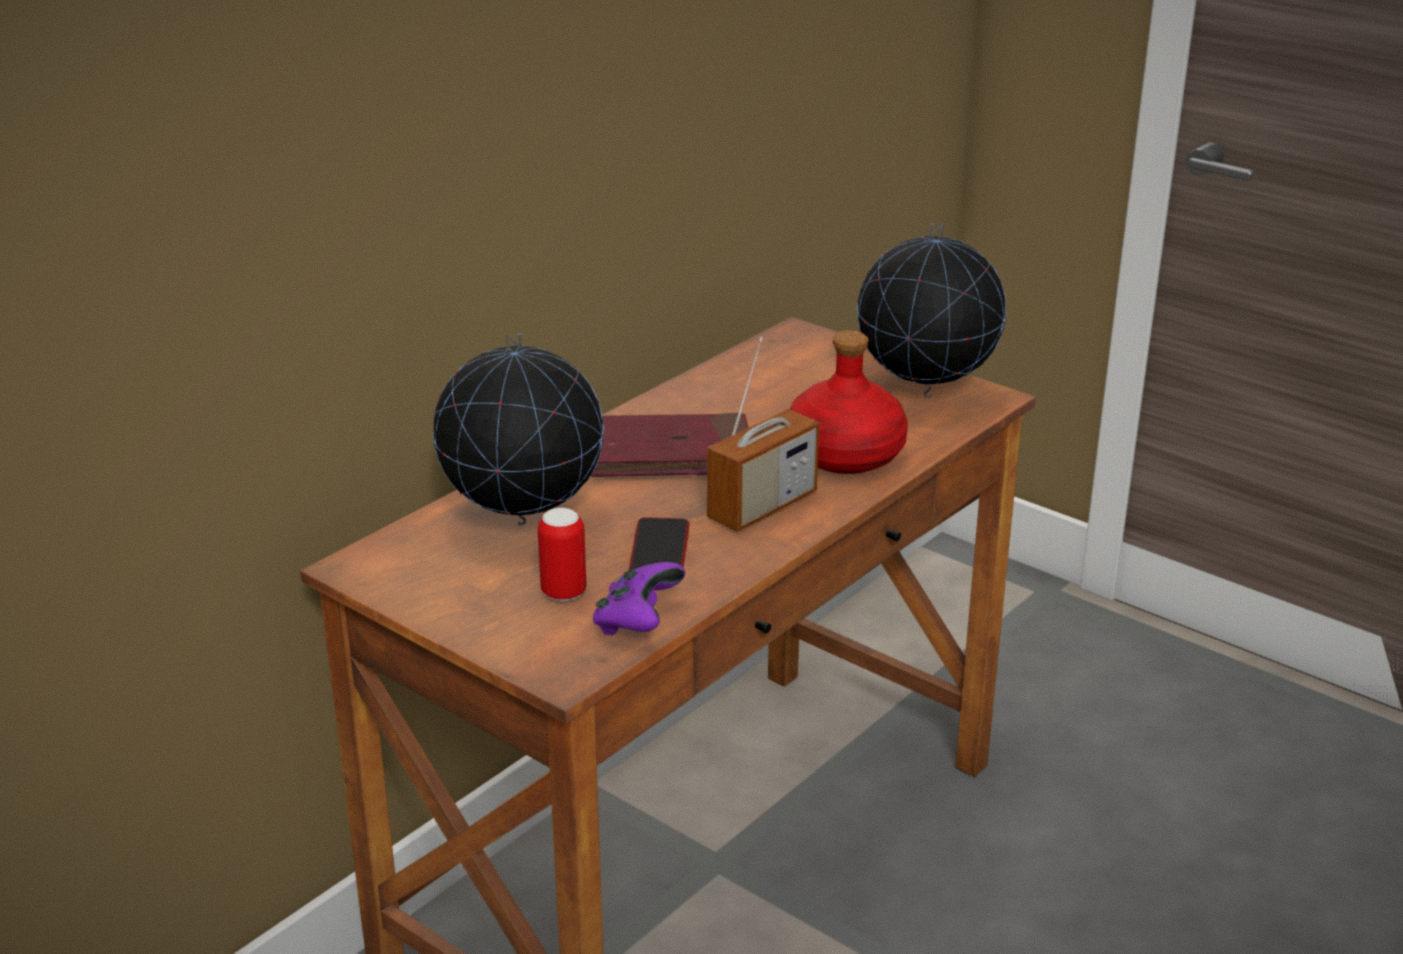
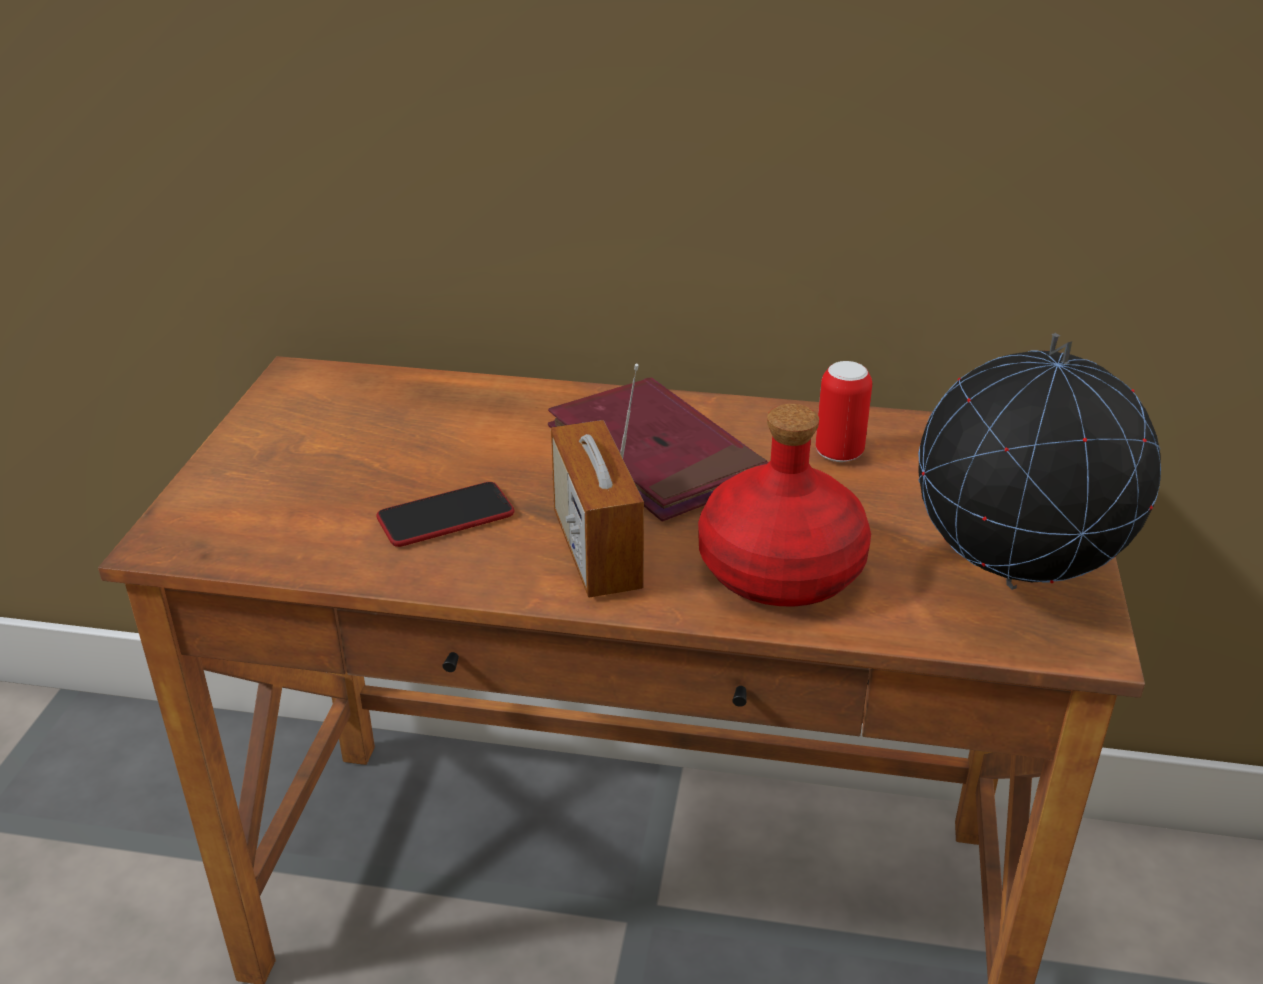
camera: 60 degrees right, 5 degrees up
globe [433,333,604,525] -> none
can [538,508,586,601] -> can moved to [816,361,872,462]
purple game controller [593,562,686,635] -> none
radio [707,337,819,532] -> radio turned 60 degrees clockwise [551,364,644,597]

